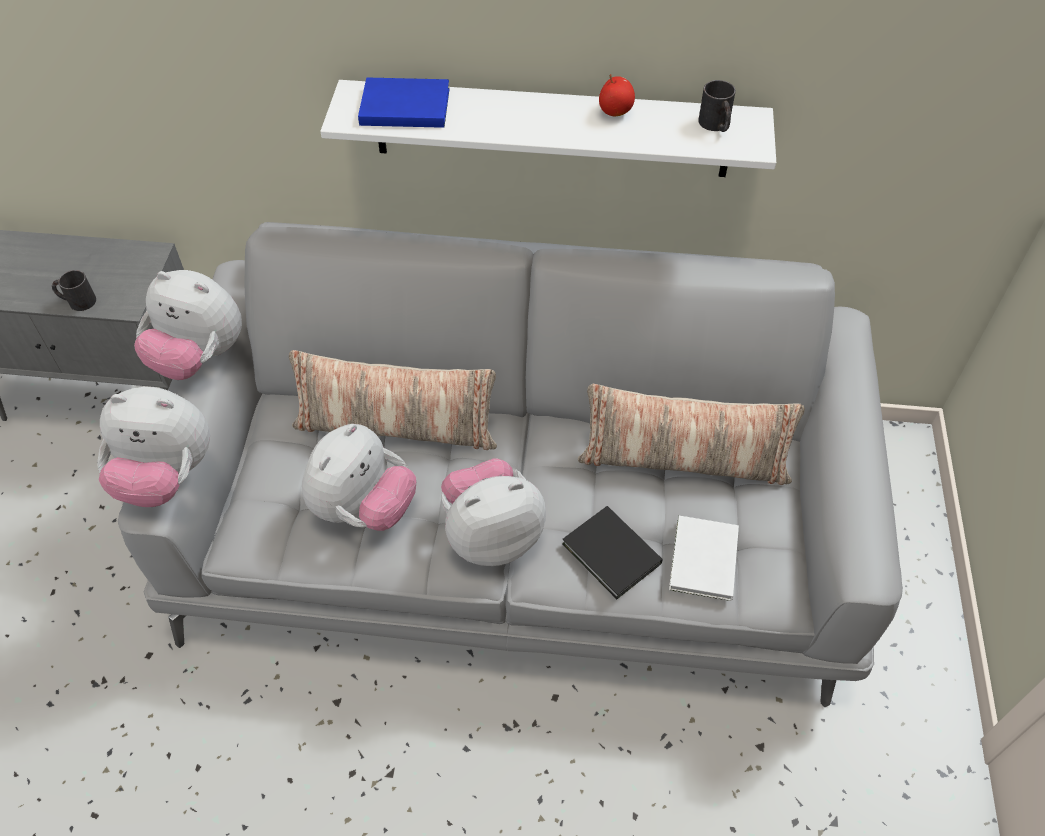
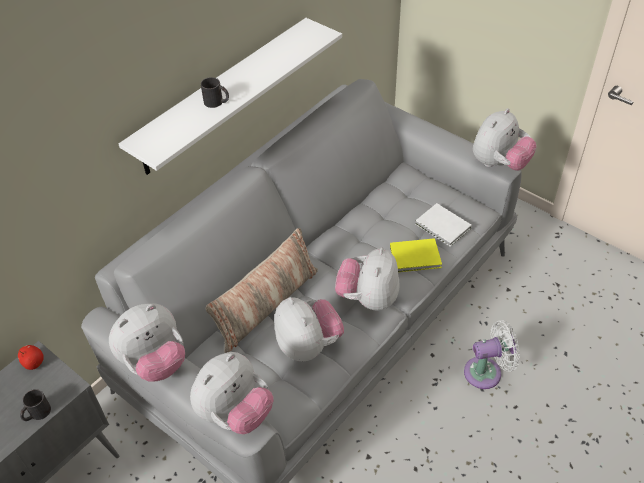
camera: 55 degrees left, 5 degrees down
blue book [358,78,450,128] -> none
black book [562,506,663,599] -> yellow book [390,238,442,272]
pillow [578,384,805,485] -> none
apple [599,74,635,116] -> apple moved to [18,345,44,370]
black mug [698,80,736,132] -> black mug moved to [201,77,229,108]
none -> white fan [464,320,520,389]
none -> plush toy [473,108,537,171]

